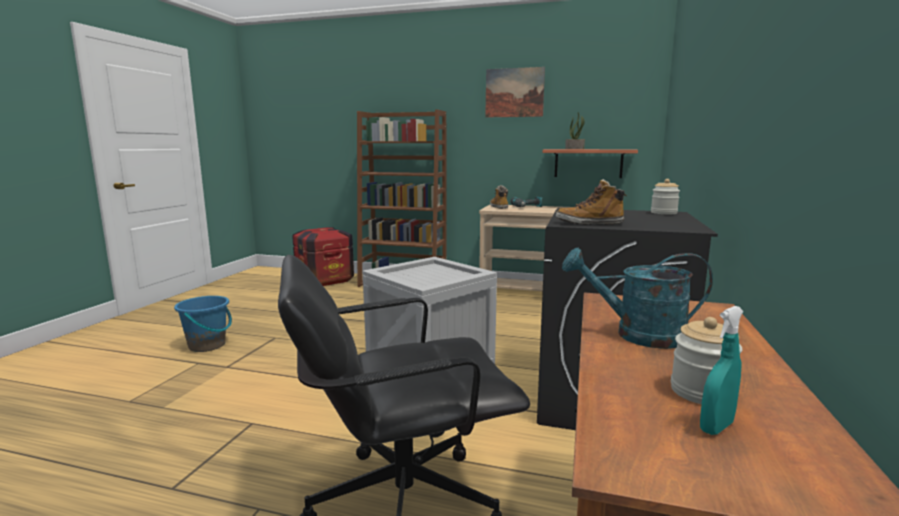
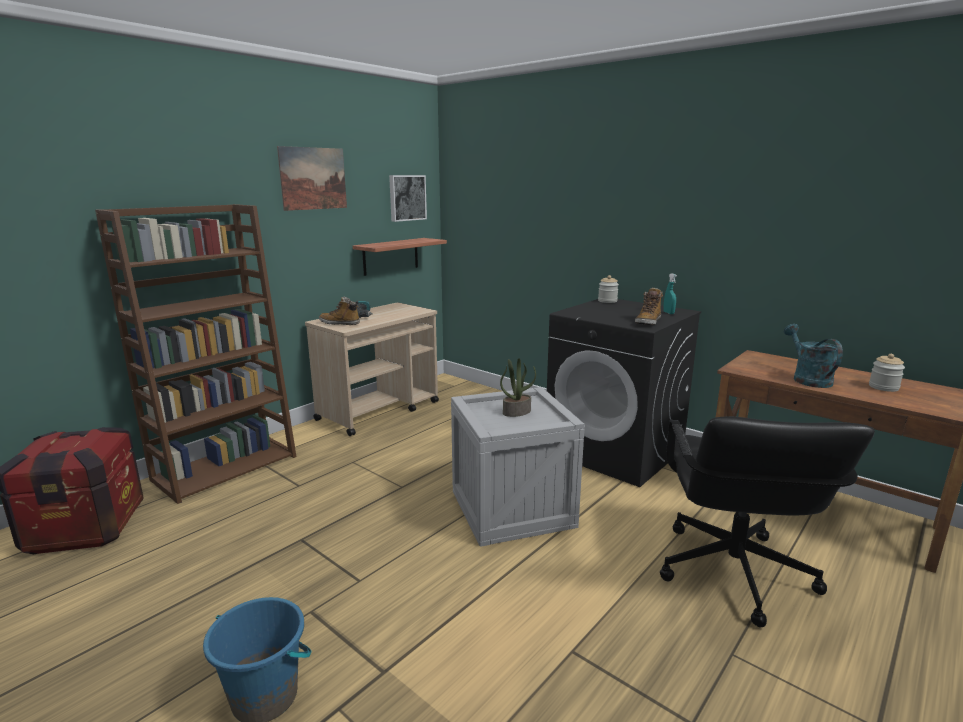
camera: 65 degrees left, 5 degrees up
turquoise watering can [562,248,713,349] -> turquoise watering can turned 135 degrees clockwise [784,324,843,388]
potted plant [565,112,585,149] -> potted plant moved to [500,358,536,417]
turquoise spray bottle [700,306,743,435] -> turquoise spray bottle moved to [663,273,677,314]
none -> picture [389,175,427,222]

